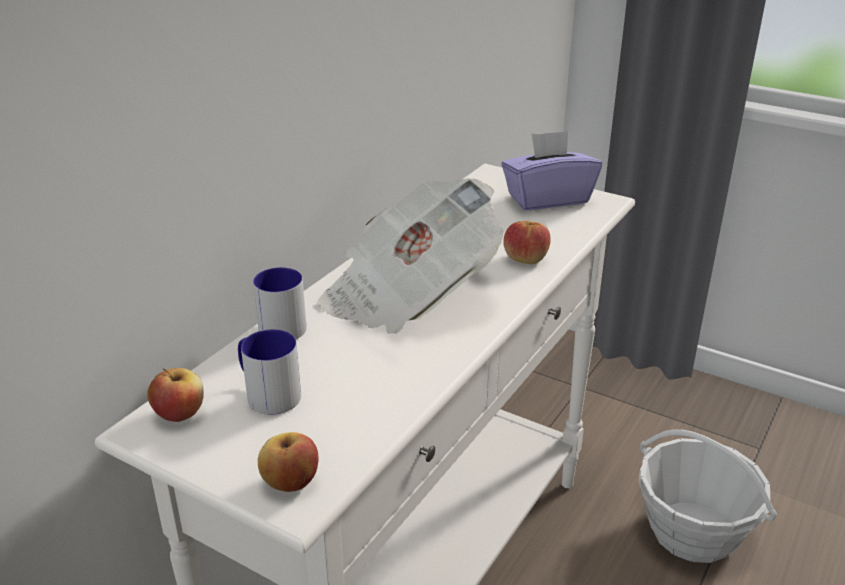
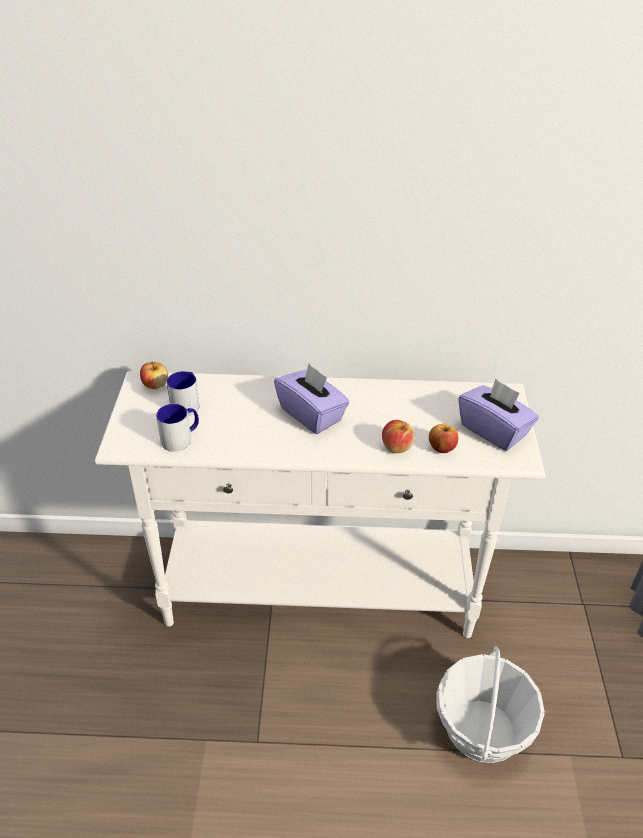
camera: 60 degrees right, 10 degrees up
mug [253,267,307,339] -> mug moved to [156,404,199,452]
apple [258,432,319,492] -> apple moved to [429,424,458,453]
newspaper [319,178,504,334] -> purple tissue box [274,364,350,434]

